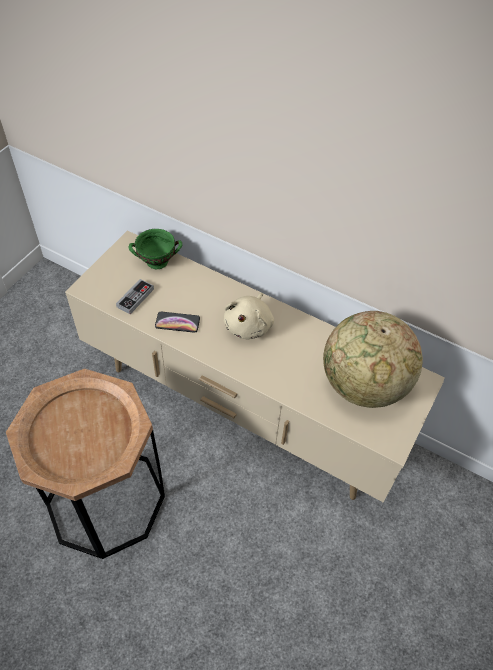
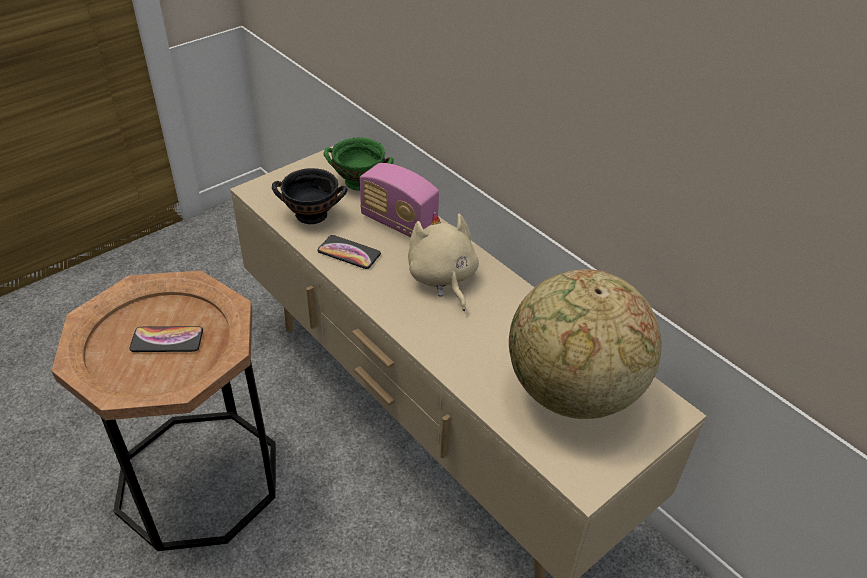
camera: 20 degrees right, 10 degrees down
game controller [116,279,154,314] -> black bowl [272,168,348,224]
beige plush toy [224,293,274,339] -> beige plush toy turned 120 degrees clockwise [408,212,479,311]
none -> phone [129,326,203,352]
none -> radio [360,163,439,237]

